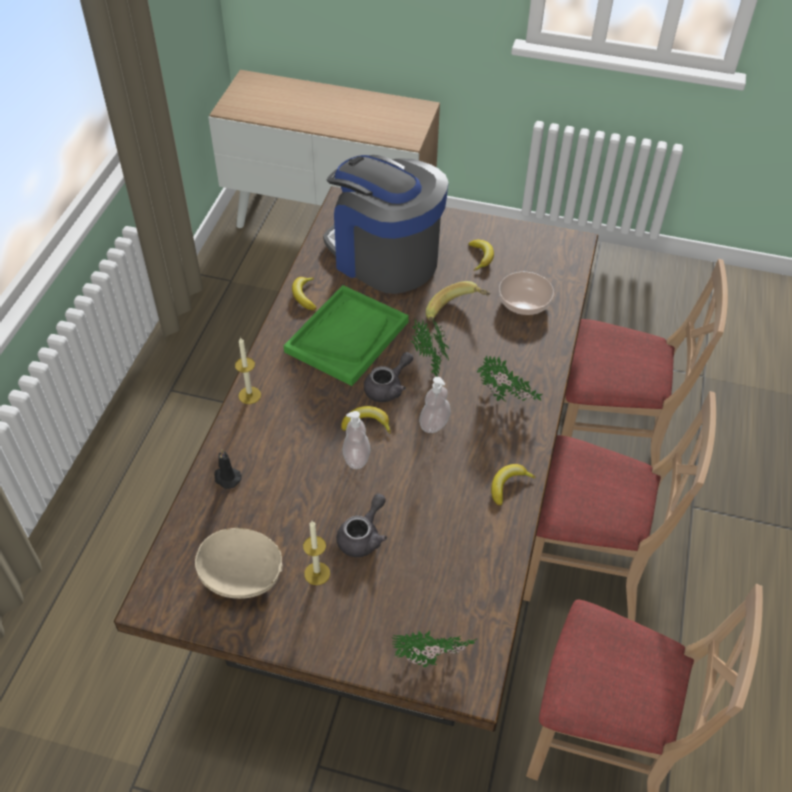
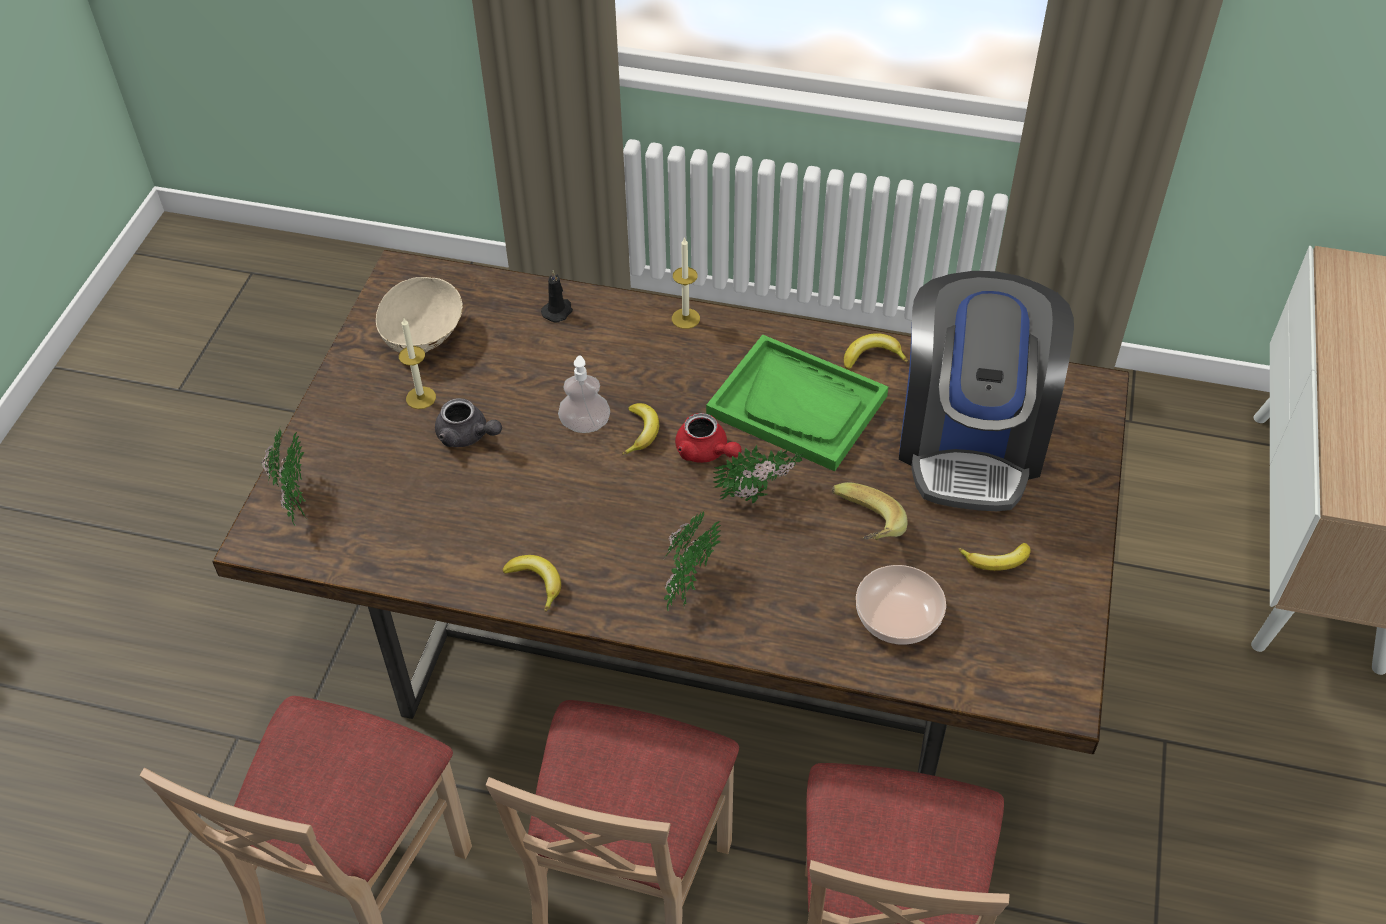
camera: 90 degrees right, 0 degrees up
coffee machine [323,155,449,294] -> coffee machine turned 150 degrees clockwise [899,271,1074,511]
grey teapot [364,352,413,402] -> red teapot [675,413,742,463]
soap dispenser [419,377,451,433] -> none

